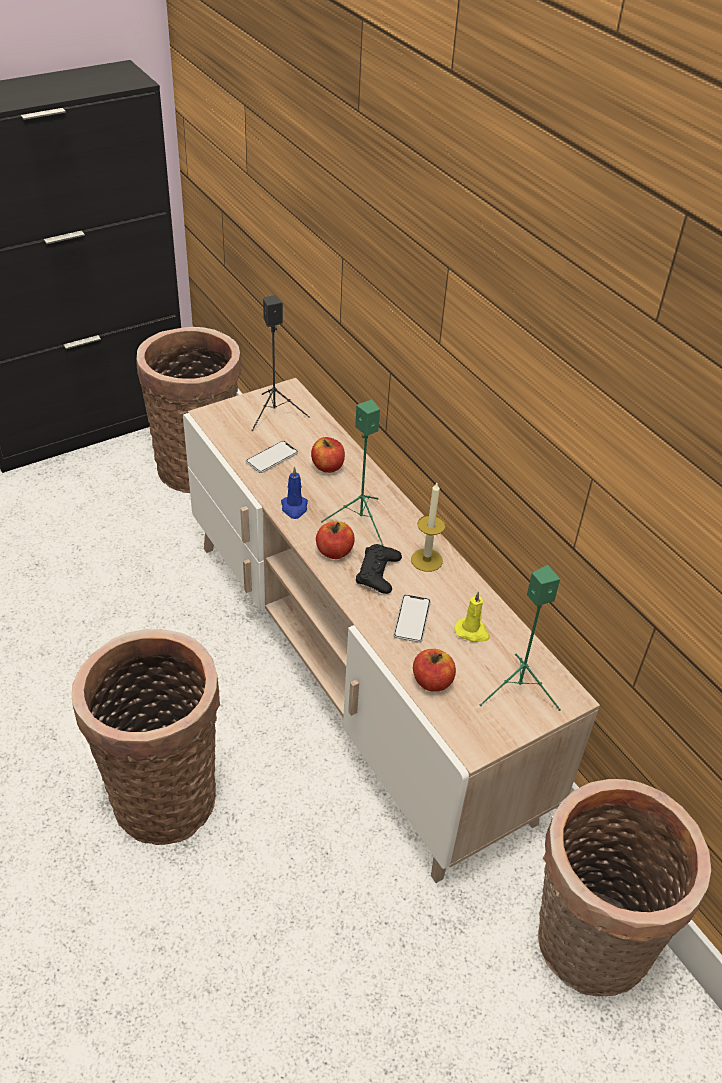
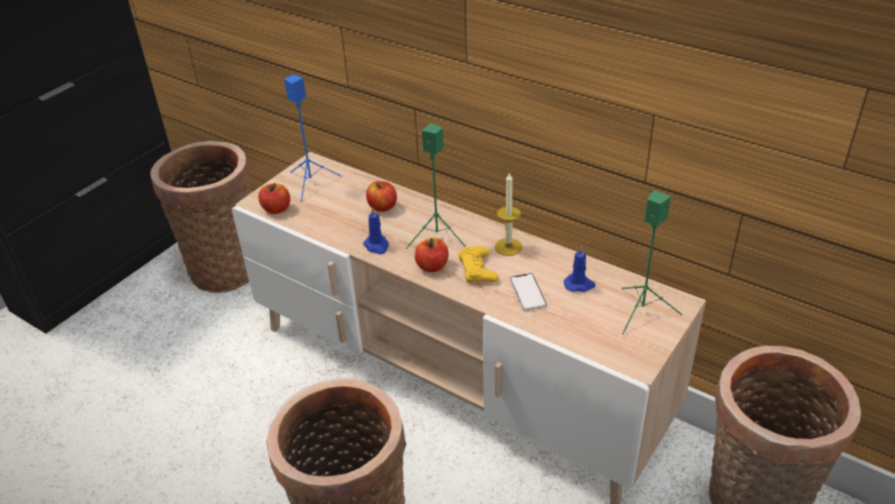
camera: 20 degrees left, 5 degrees down
phone [246,441,298,473] -> none
black speaker [252,295,310,431] -> blue speaker [284,75,342,202]
black game controller [356,544,402,594] -> yellow game controller [458,246,499,283]
apple [413,649,456,692] -> apple moved to [258,183,290,214]
yellow candle [454,591,490,642] -> blue candle [564,245,595,292]

